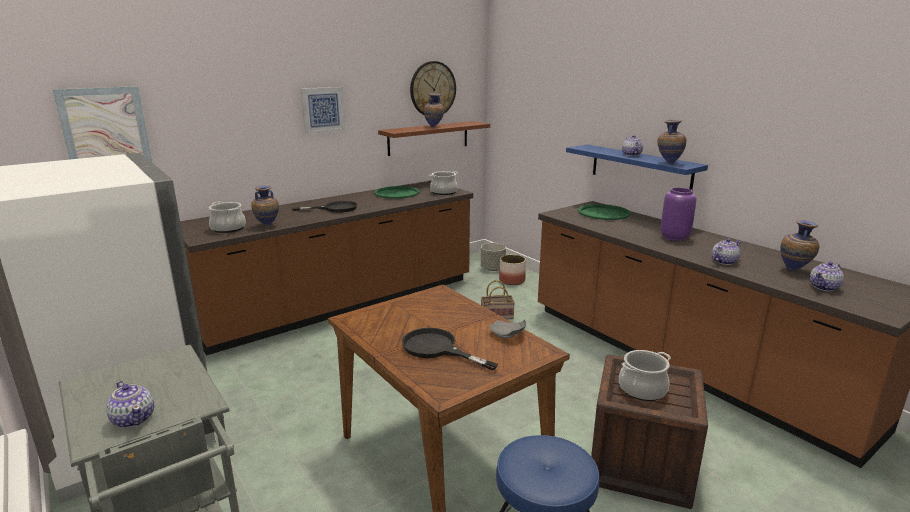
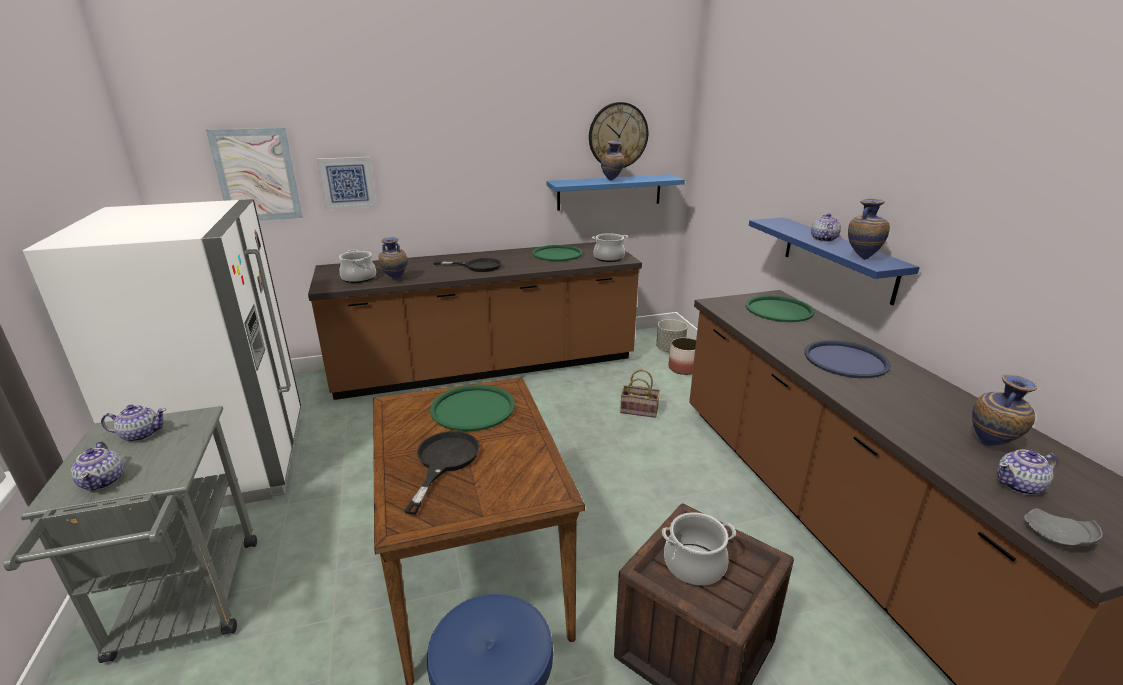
camera: 20 degrees right, 5 degrees up
picture [301,87,345,134] -> picture moved to [317,157,376,210]
brown shelf [378,121,490,156] -> blue shelf [547,174,685,211]
black frying pan [402,328,498,371] -> black frying pan turned 45 degrees clockwise [404,431,480,515]
grey plate [489,319,526,339] -> grey plate moved to [1024,509,1103,547]
purple vase [660,187,696,241] -> blue tray [804,340,891,378]
teapot [712,239,741,265] -> teapot moved to [101,405,166,442]
none -> green tray [430,385,515,431]

